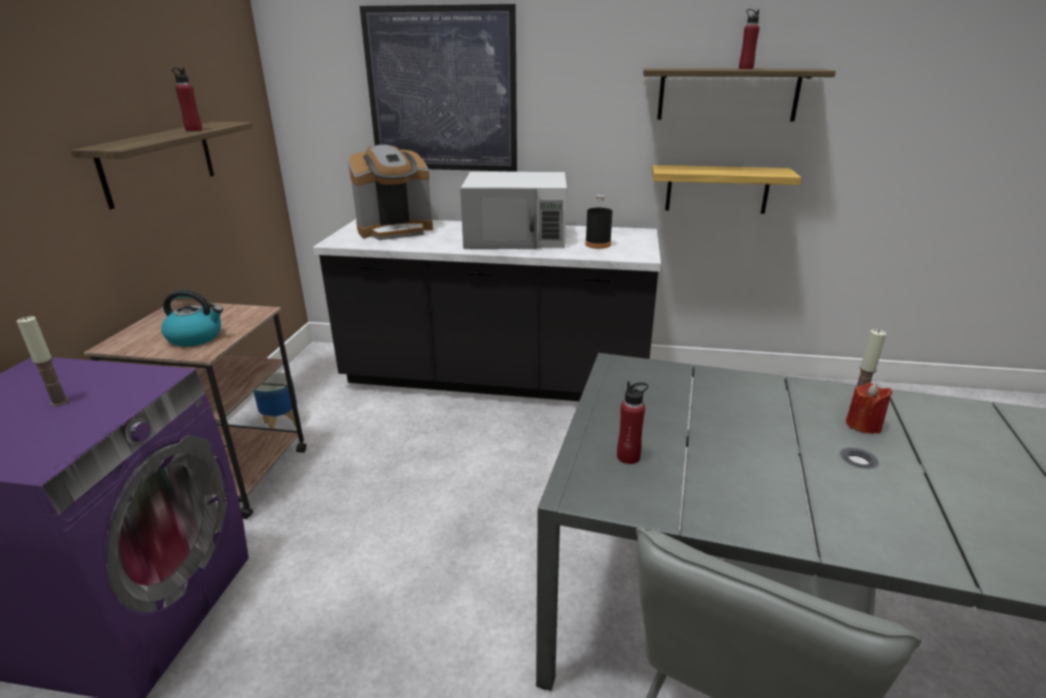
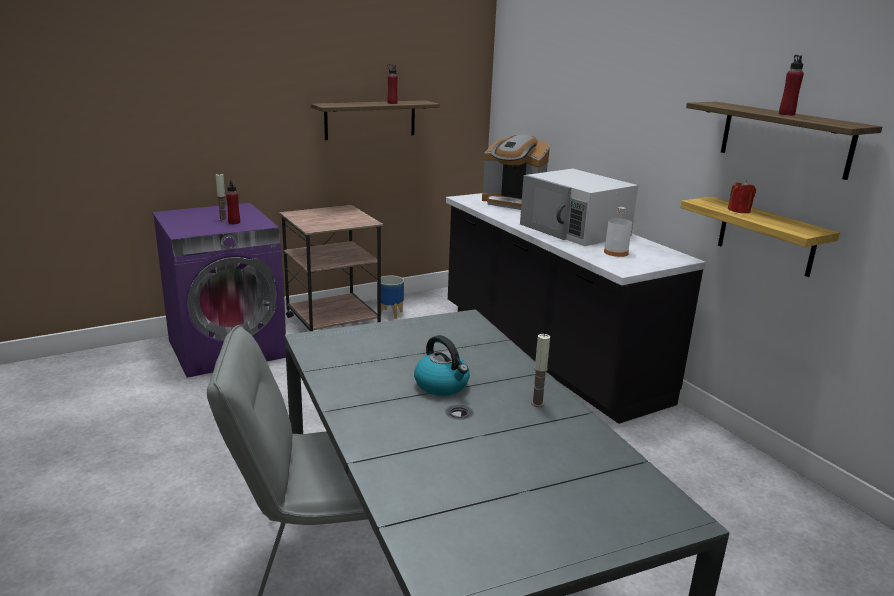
camera: 50 degrees right, 5 degrees down
kettle [161,290,223,347] -> kettle moved to [414,335,470,396]
picture [359,4,517,172] -> none
black bottle [585,195,612,249] -> white bottle [604,207,632,257]
red bottle [617,381,648,464] -> red bottle moved to [226,180,240,224]
red candle [846,383,892,434] -> red candle moved to [727,180,756,213]

